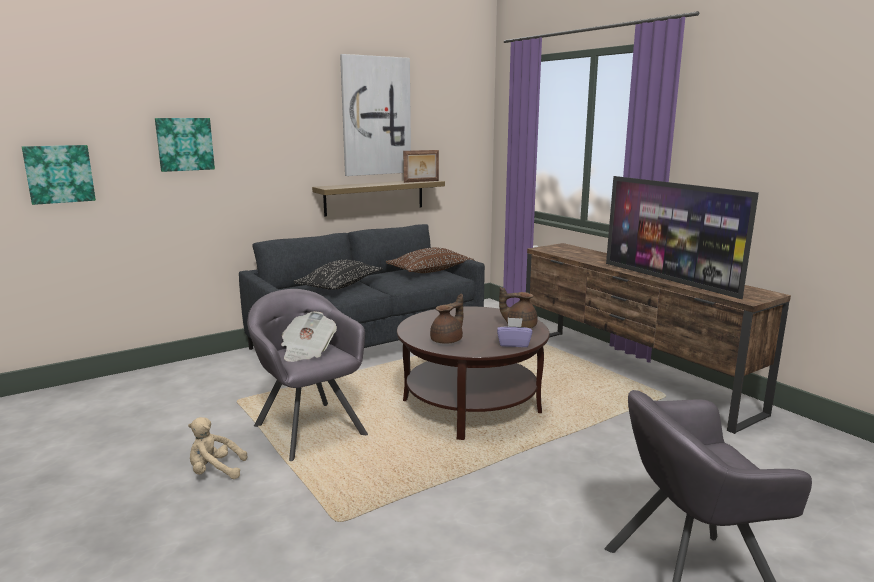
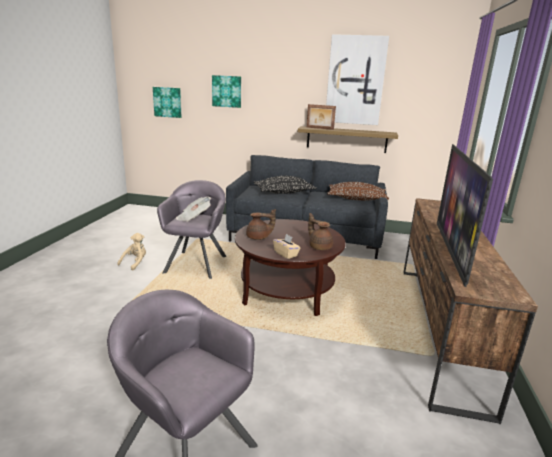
camera: 45 degrees right, 5 degrees up
beige plush toy [188,417,247,479] -> beige plush toy turned 75 degrees clockwise [117,233,146,271]
picture frame [403,150,439,183] -> picture frame moved to [307,104,336,130]
purple tissue box [497,318,532,347] -> beige tissue box [273,234,300,259]

